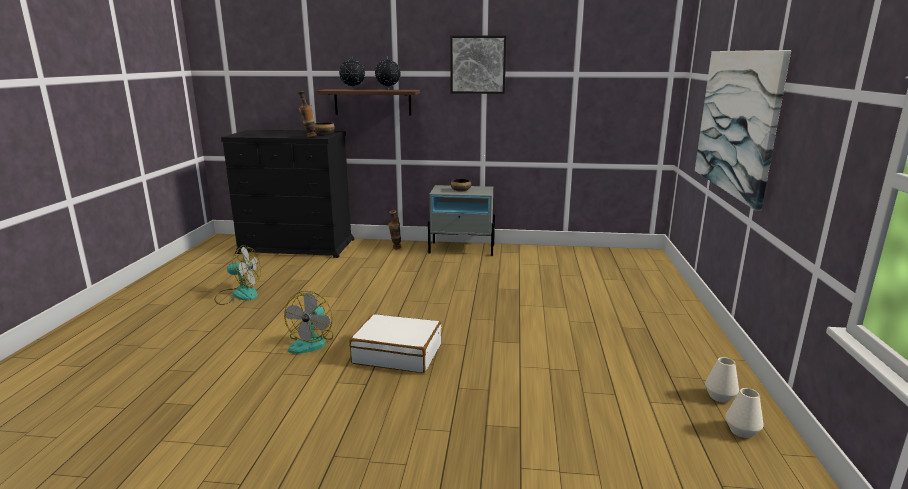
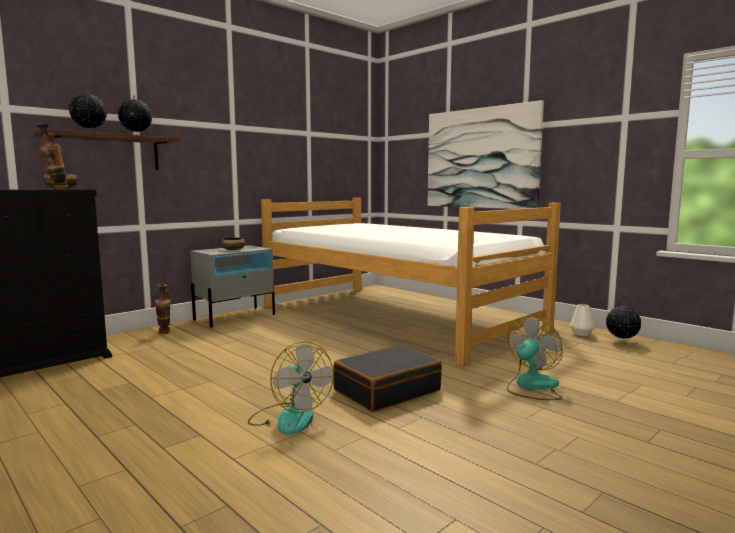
camera: 50 degrees left, 10 degrees down
fan [214,245,261,305] -> fan moved to [507,317,563,400]
white suitcase [349,314,442,373] -> black suitcase [333,345,442,412]
picture [450,36,506,94] -> none
white vase [725,388,764,438] -> globe [606,303,642,341]
none -> bed [261,197,561,366]

